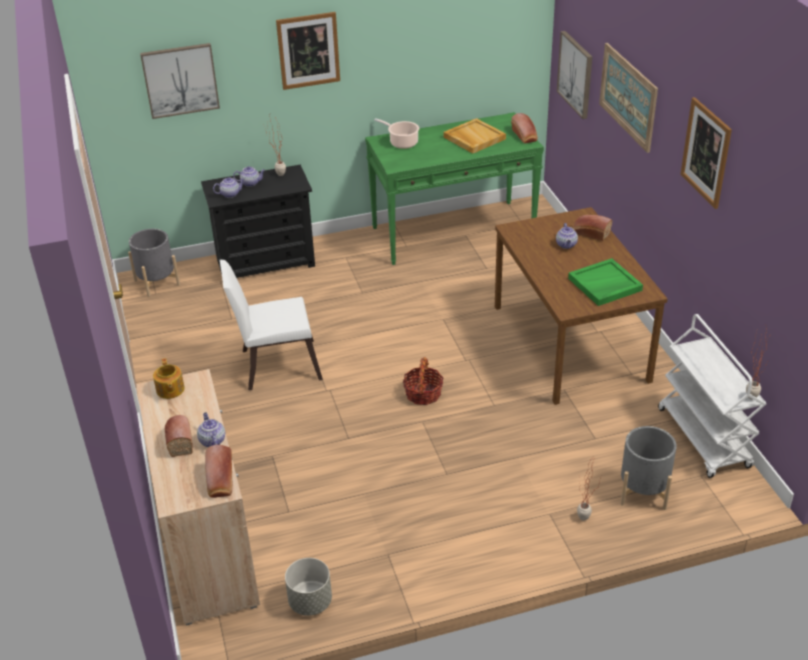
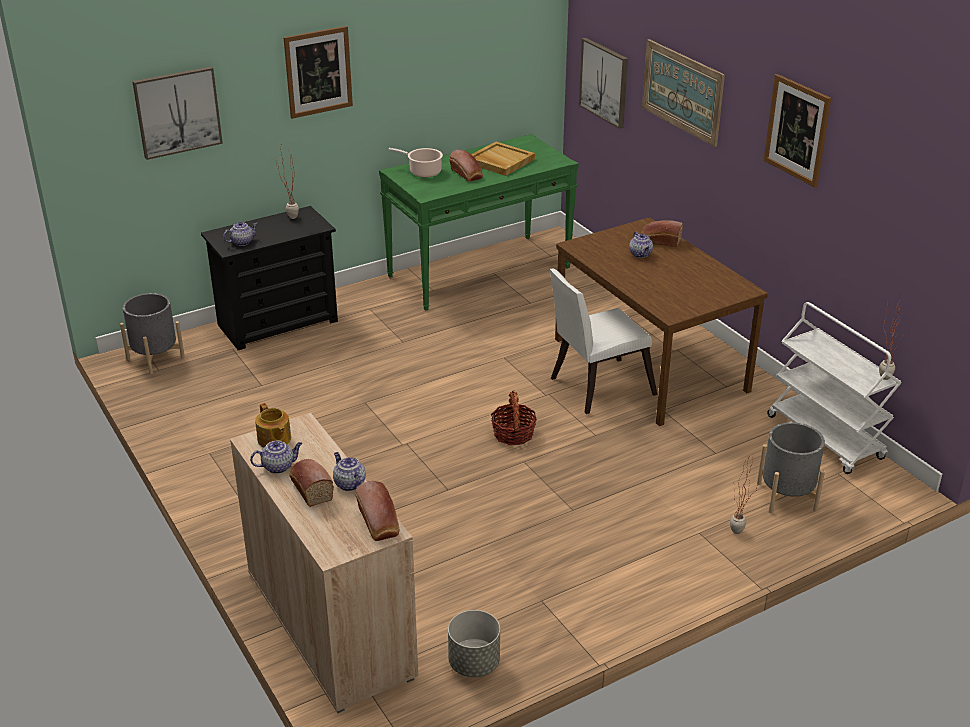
camera: 15 degrees left, 5 degrees down
white chair [220,260,323,390] -> white chair moved to [550,269,657,414]
teapot [233,167,265,187] -> teapot moved to [250,440,302,474]
bread [511,113,538,143] -> bread moved to [449,149,483,182]
green tray [568,258,643,306] -> none

